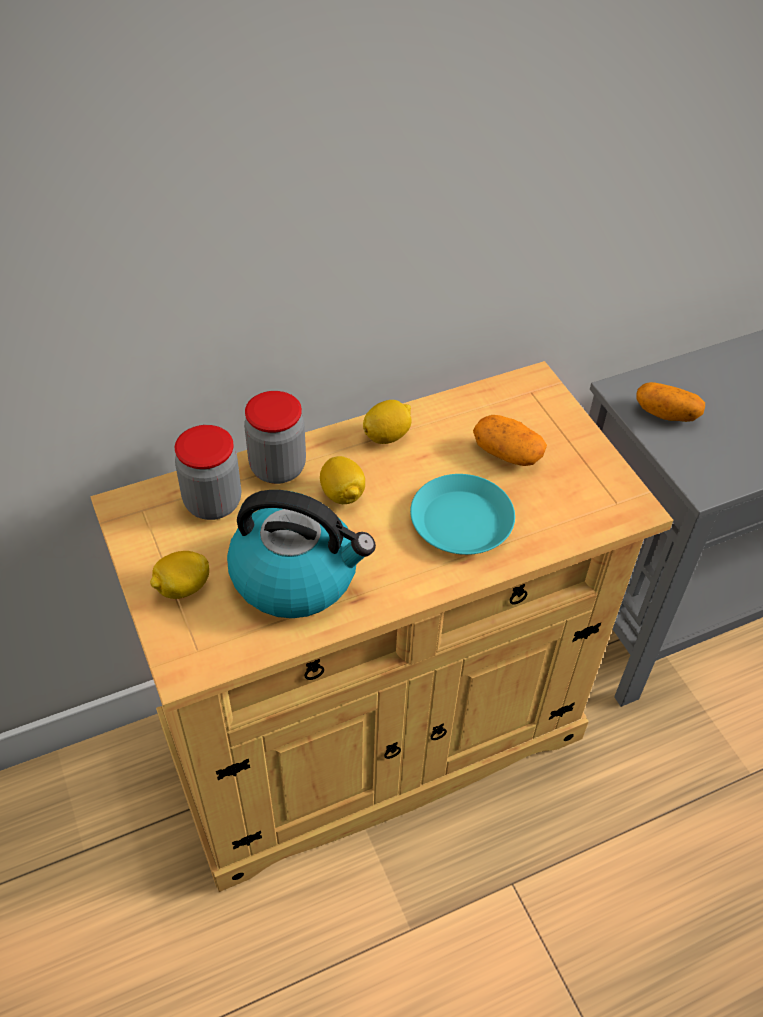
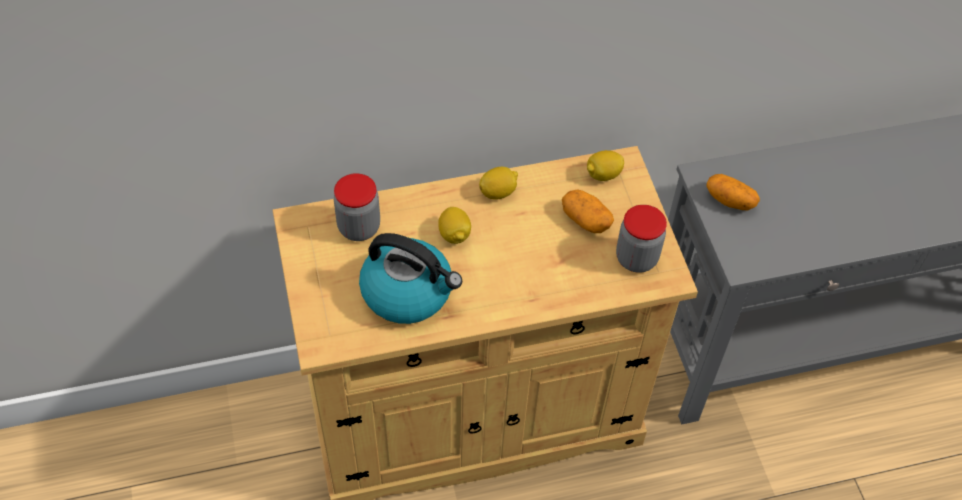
camera: 10 degrees right, 5 degrees up
lemon [150,551,209,599] -> lemon moved to [587,150,624,181]
jar [244,391,306,484] -> jar moved to [616,205,667,273]
turquoise plate [410,474,515,555] -> none

